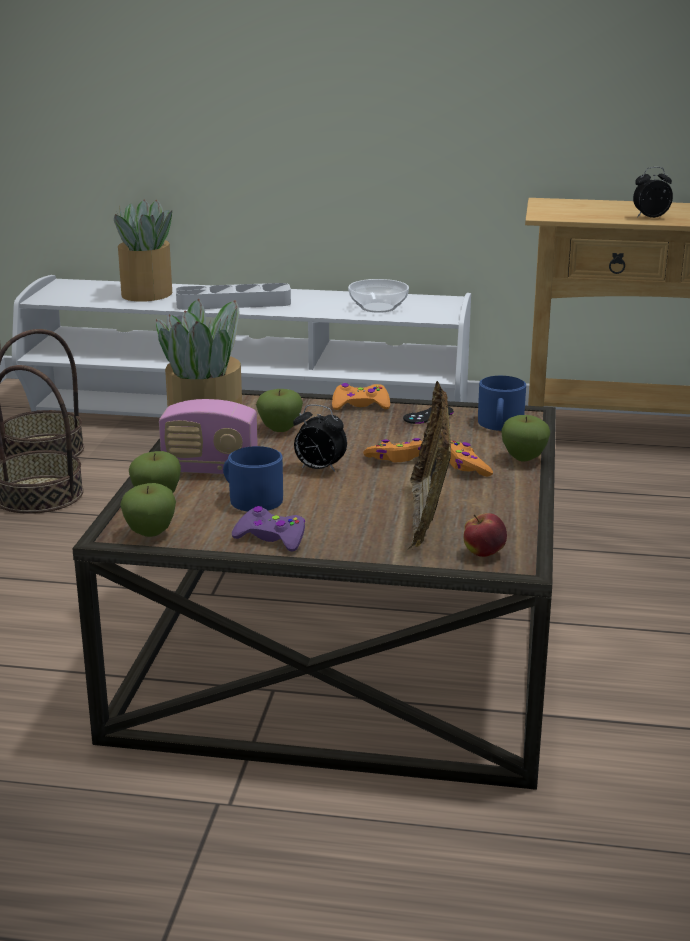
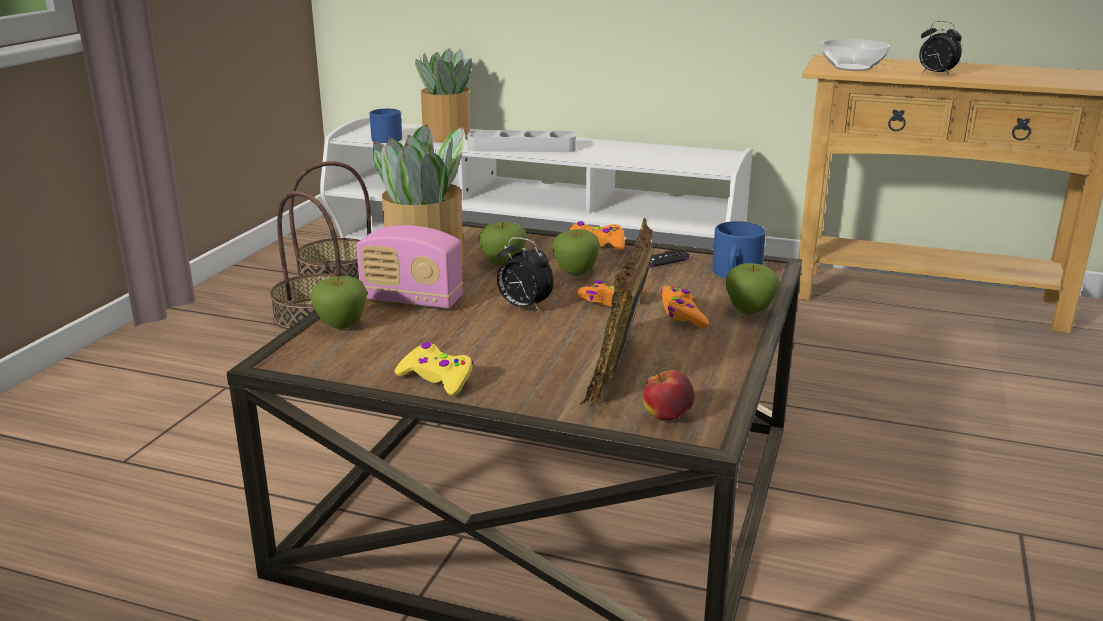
camera: 10 degrees right, 0 degrees up
apple [120,483,176,537] -> apple moved to [552,229,600,275]
blue mug [223,446,283,512] -> blue mug moved to [369,109,402,143]
purple game controller [232,506,306,552] -> yellow game controller [395,342,474,396]
bowl [348,279,409,313] -> bowl moved to [821,39,890,71]
alarm clock [633,167,673,218] -> alarm clock turned 135 degrees counterclockwise [919,21,962,75]

